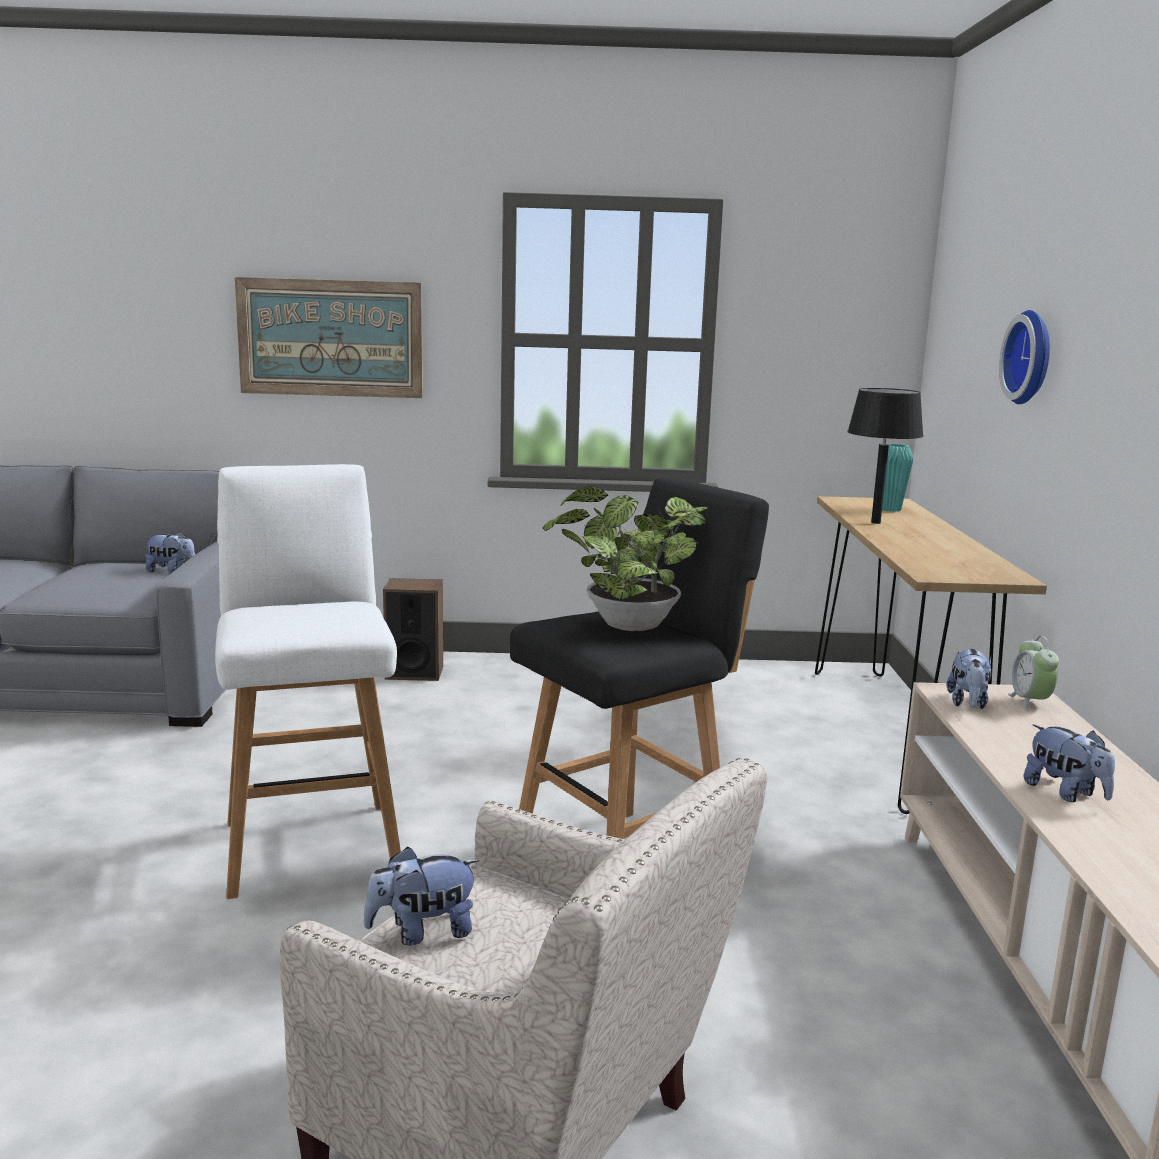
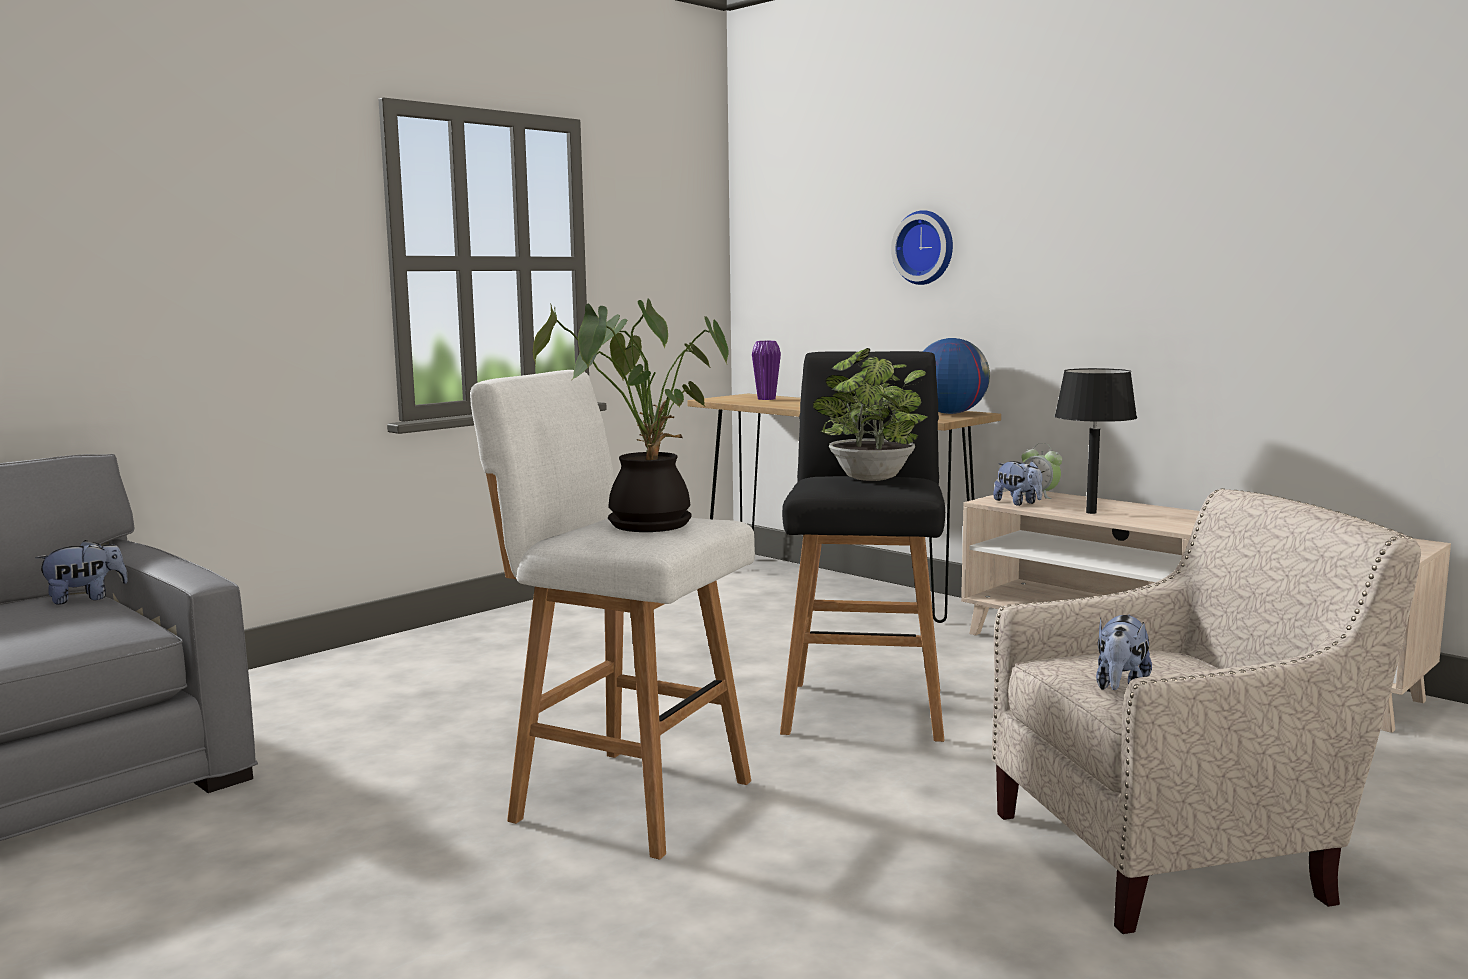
camera: 45 degrees left, 5 degrees down
picture [235,277,423,398] -> none
speaker [383,578,443,681] -> none
black table lamp [847,388,924,524] -> black table lamp moved to [1054,368,1137,514]
turquoise vase [882,444,913,512] -> purple vase [752,341,781,400]
plush toy [1024,725,1115,802] -> none
none -> potted plant [533,299,729,532]
none -> globe [923,338,990,414]

